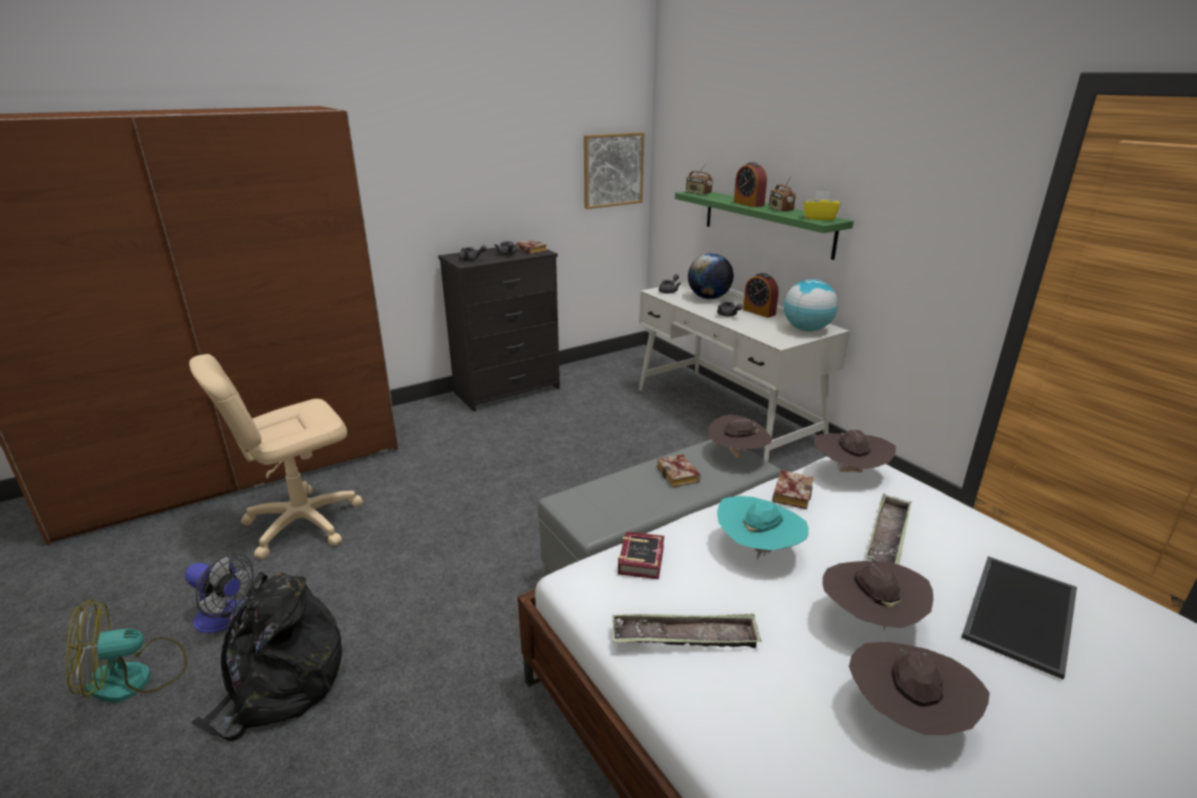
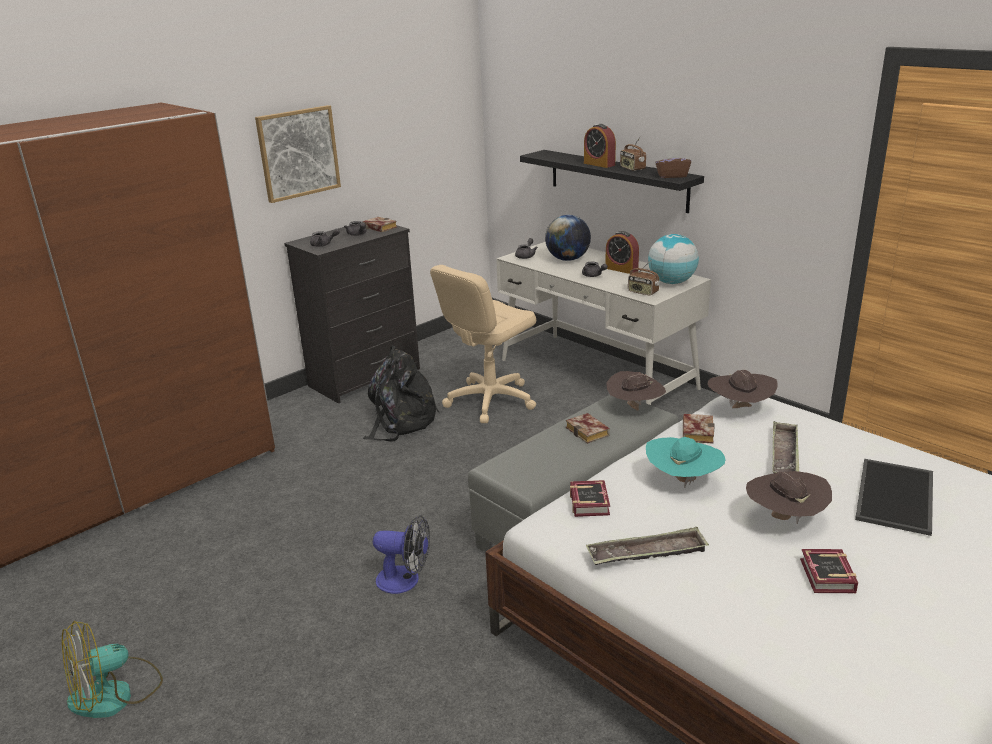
camera: 10 degrees left, 0 degrees up
fan [185,553,254,633] -> fan moved to [373,515,430,594]
beige office chair [189,354,363,559] -> beige office chair moved to [430,265,536,423]
black backpack [192,572,342,741] -> black backpack moved to [363,345,439,442]
picture [584,132,644,209] -> picture moved to [255,105,341,203]
green shelf [675,191,854,260] -> black shelf [520,150,704,213]
radio [686,164,713,195] -> radio moved to [628,260,660,296]
yellow tissue box [803,191,841,220] -> brown tissue box [655,150,691,178]
brown hat [849,642,990,735] -> book [800,549,858,593]

